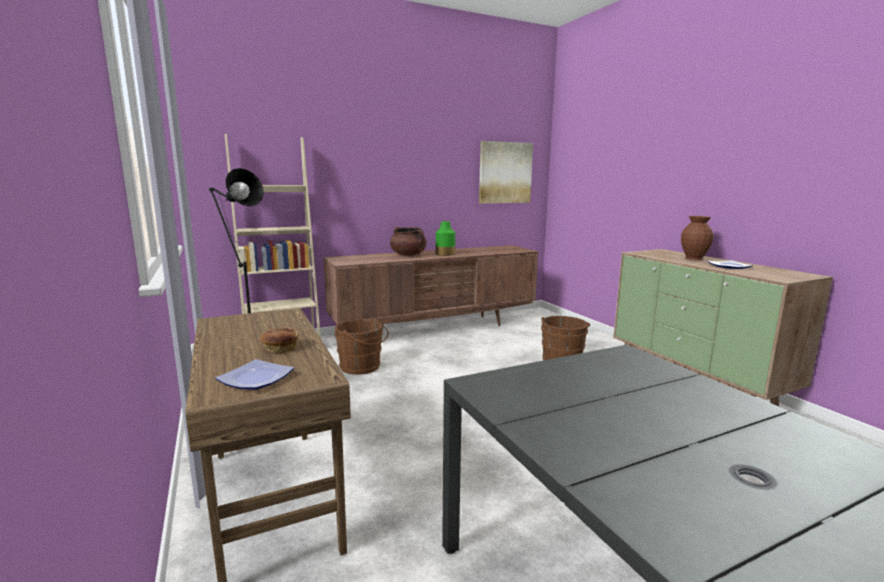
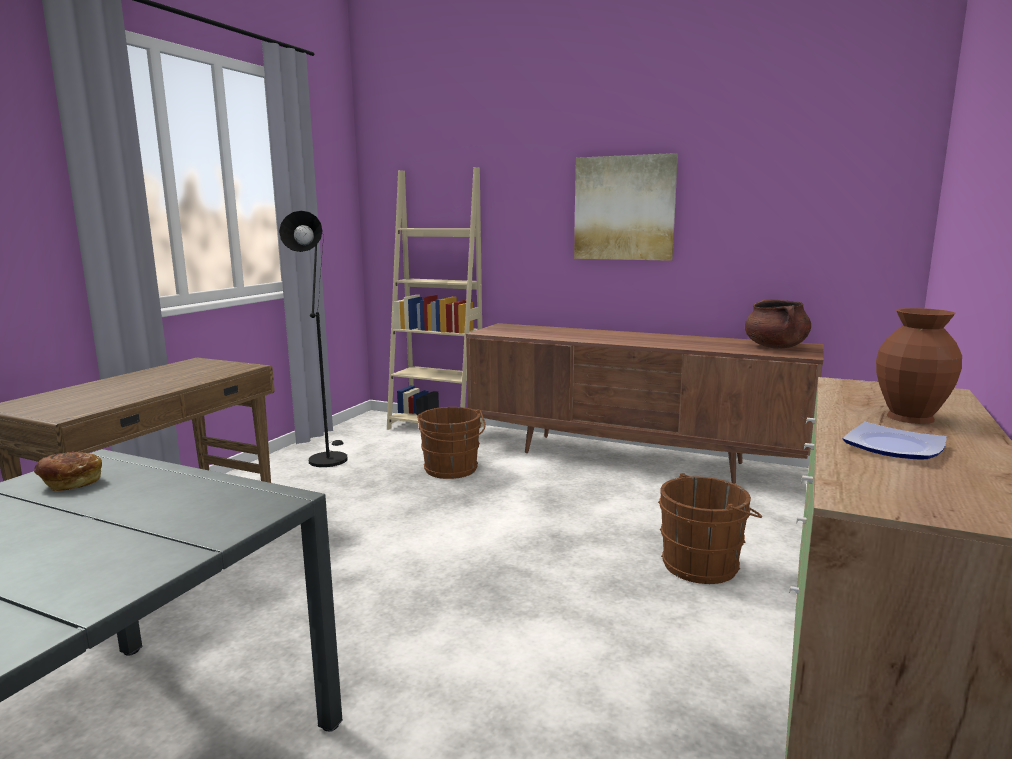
camera: 50 degrees right, 0 degrees up
plate [215,359,294,390] -> none
bread [260,327,298,353] -> bread moved to [34,452,102,491]
brown cooking pot [390,227,427,256] -> brown cooking pot moved to [745,299,811,349]
green vase [436,221,455,256] -> none
picture [479,141,533,203] -> picture moved to [574,153,678,261]

